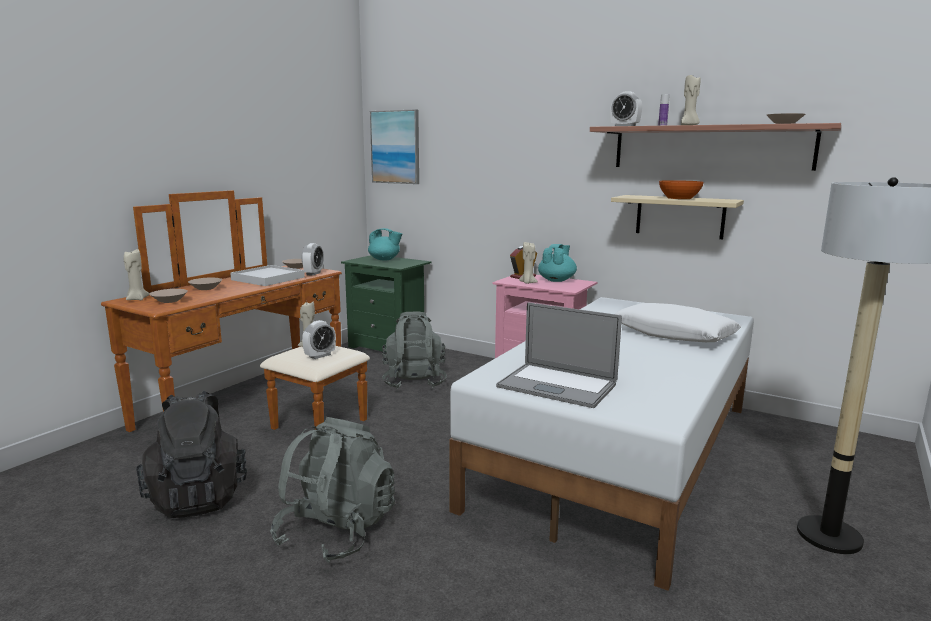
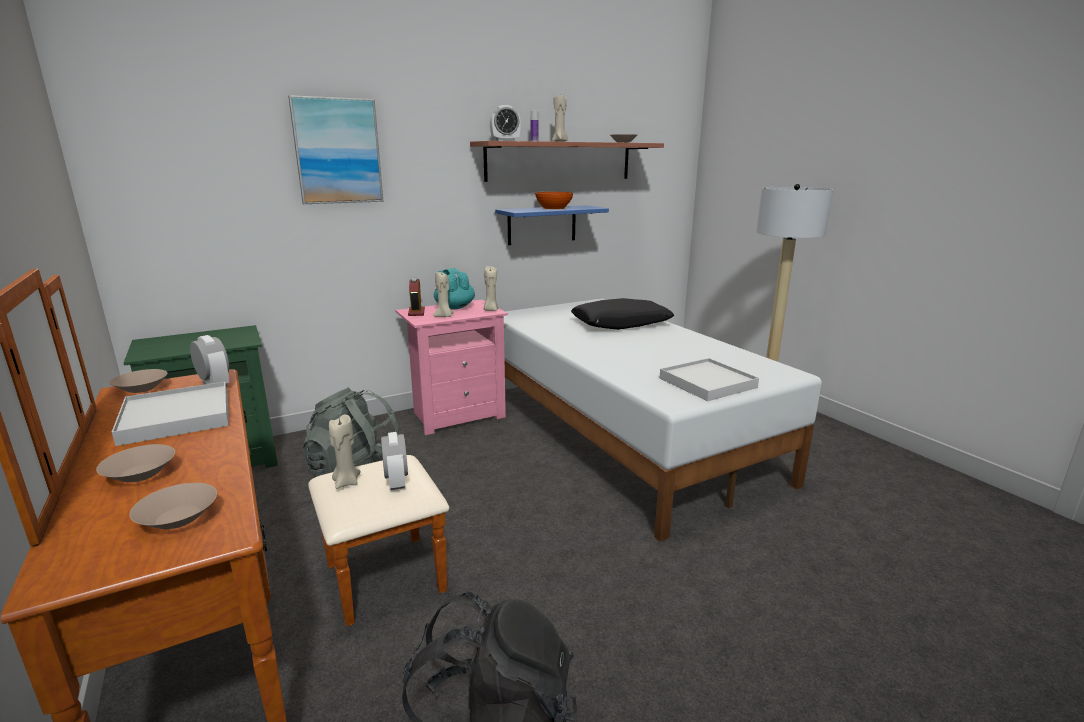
camera: 60 degrees left, 5 degrees up
beige candle [124,249,149,300] -> beige candle moved to [484,266,499,311]
grey backpack [270,417,395,563] -> none
turquoise teapot [368,228,402,260] -> none
picture [370,109,419,184] -> picture moved to [288,95,383,204]
laptop [496,302,622,408] -> white tray [660,358,759,401]
beige shelf [611,195,744,239] -> blue shelf [495,205,609,245]
white pillow [615,303,741,342] -> black pillow [571,298,674,330]

